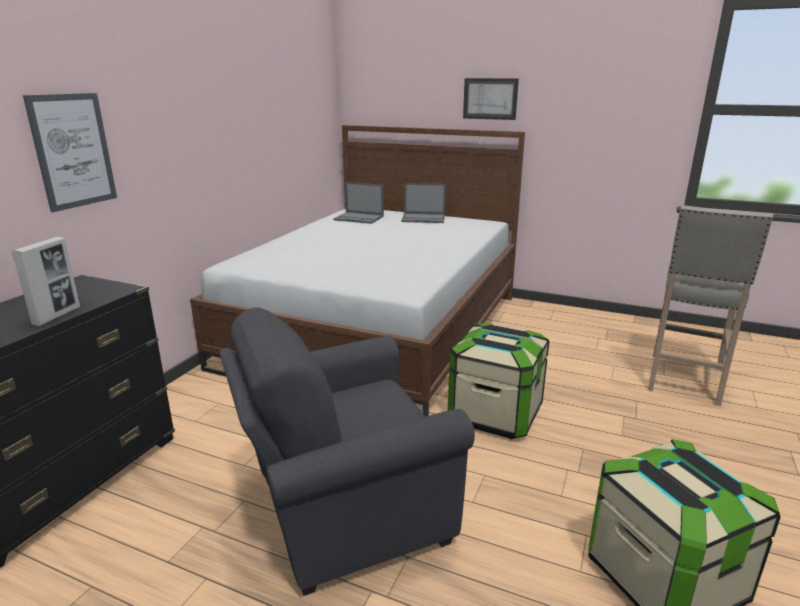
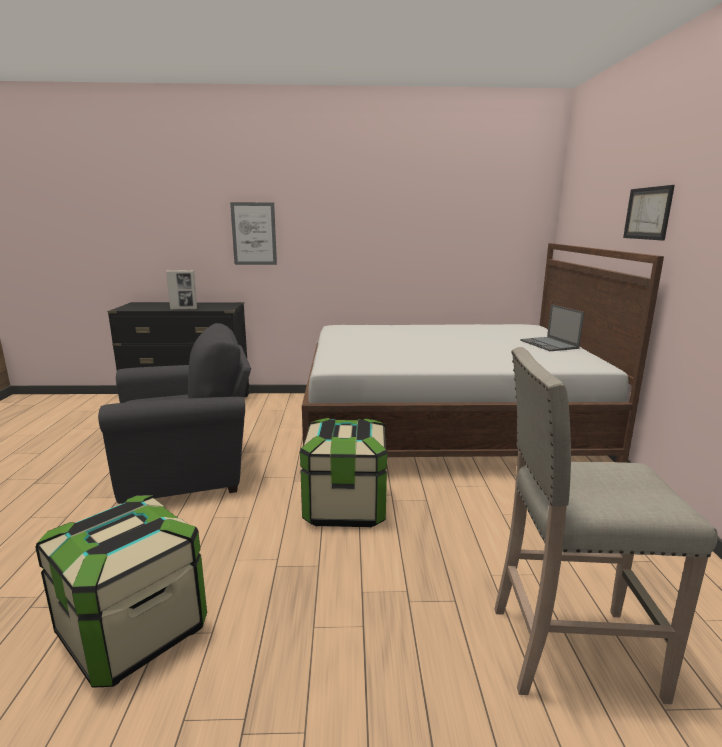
camera: 65 degrees right, 5 degrees down
grey armchair [219,307,475,596] -> grey armchair turned 120 degrees clockwise [98,323,251,504]
laptop [333,182,384,224] -> none

